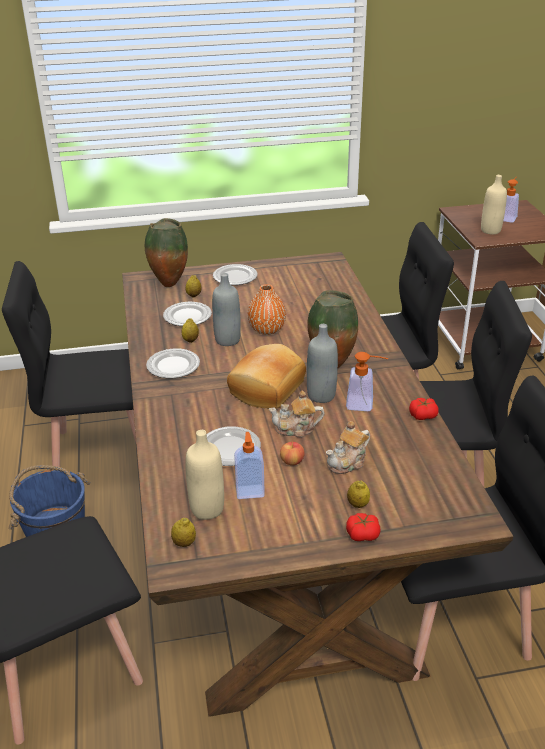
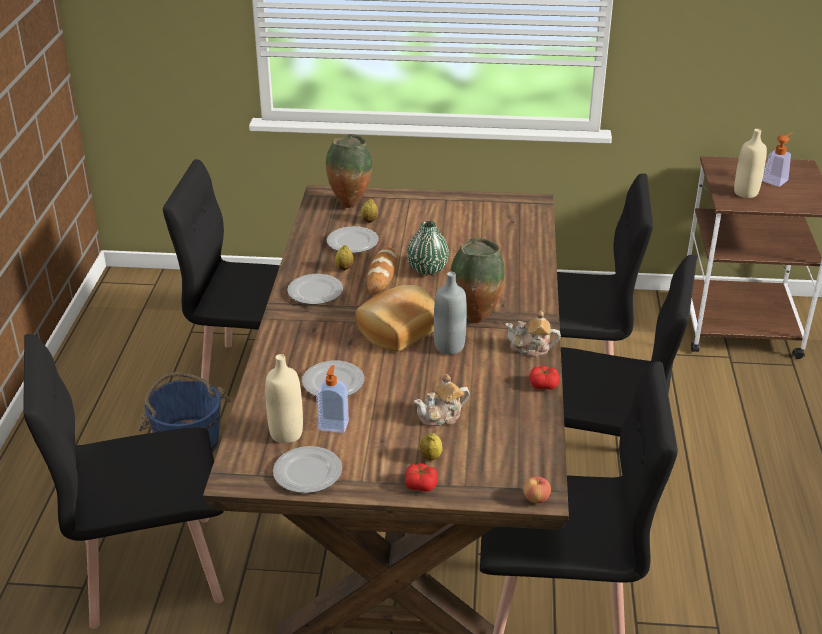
camera: 15 degrees right, 0 degrees up
lemon [171,518,196,547] -> none
grey bottle [212,273,241,346] -> bread [367,247,397,294]
plate [213,264,258,285] -> plate moved to [273,446,342,493]
orange vase [248,284,286,335] -> green vase [407,221,449,275]
teapot [269,390,324,437] -> teapot moved to [506,311,561,357]
apple [280,442,305,465] -> apple moved to [523,476,551,503]
soap dispenser [346,352,388,411] -> none

